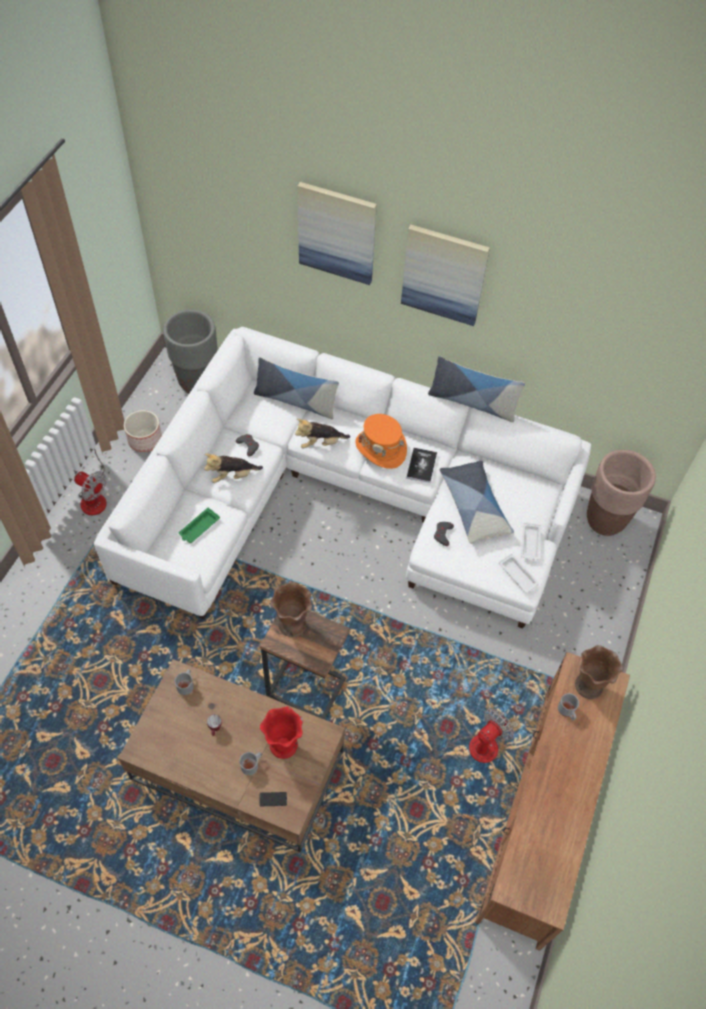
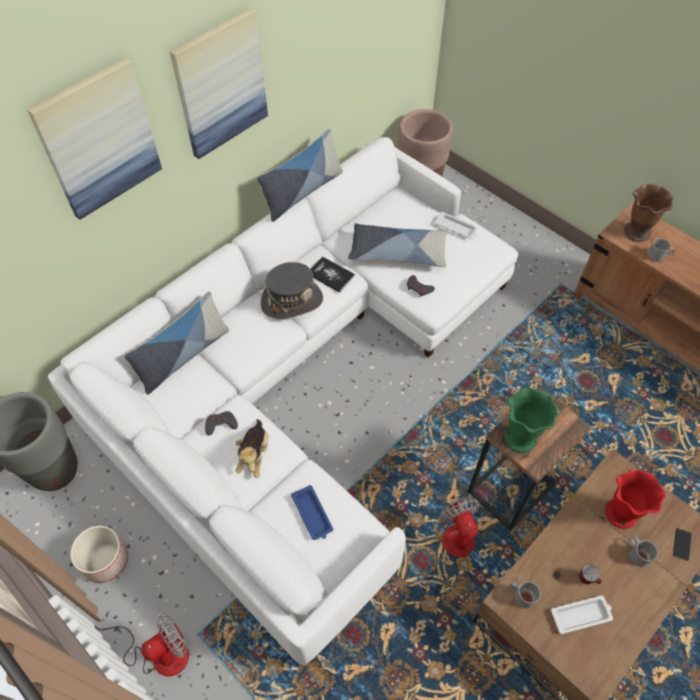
camera: 65 degrees left, 0 degrees up
green tray [179,508,220,543] -> blue tray [291,485,333,540]
brown vase [270,582,312,637] -> green vase [504,388,560,453]
plush toy [295,419,350,449] -> none
orange hat [355,414,407,469] -> grey hat [261,262,323,319]
fan [415,708,514,763] -> fan moved to [420,497,480,606]
white tray [499,554,539,592] -> white tray moved to [551,595,613,634]

